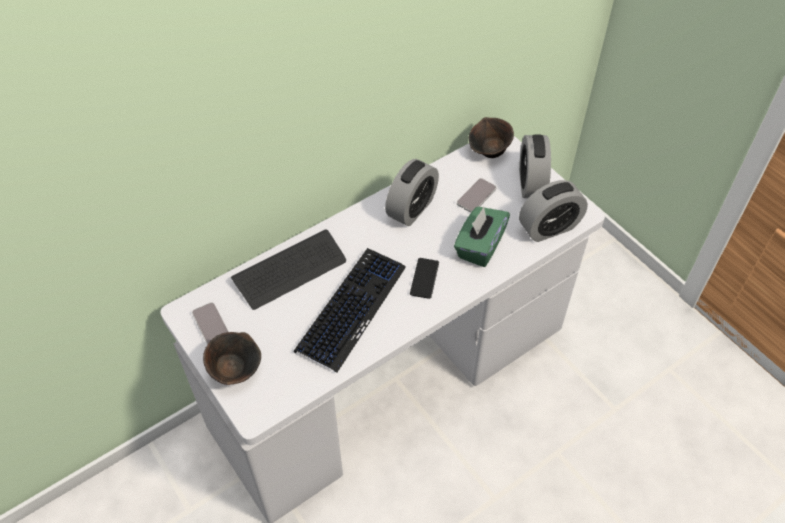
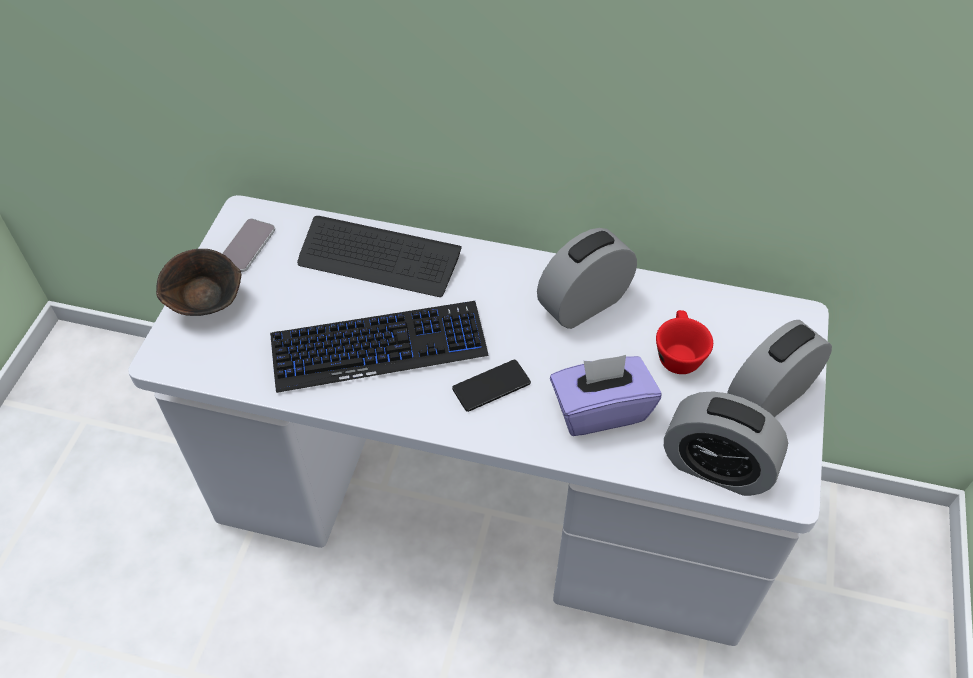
camera: 50 degrees right, 0 degrees up
alarm clock [385,159,439,226] -> alarm clock turned 150 degrees clockwise [537,228,637,329]
green tissue box [454,207,510,267] -> purple tissue box [550,355,662,436]
phone [457,178,497,213] -> red cup [656,310,713,374]
brown bowl [469,117,514,158] -> none

